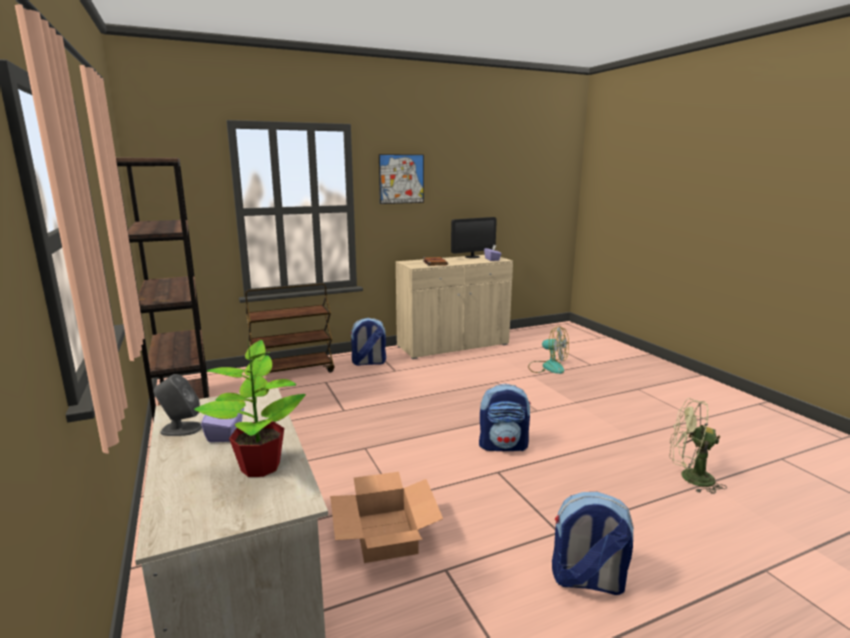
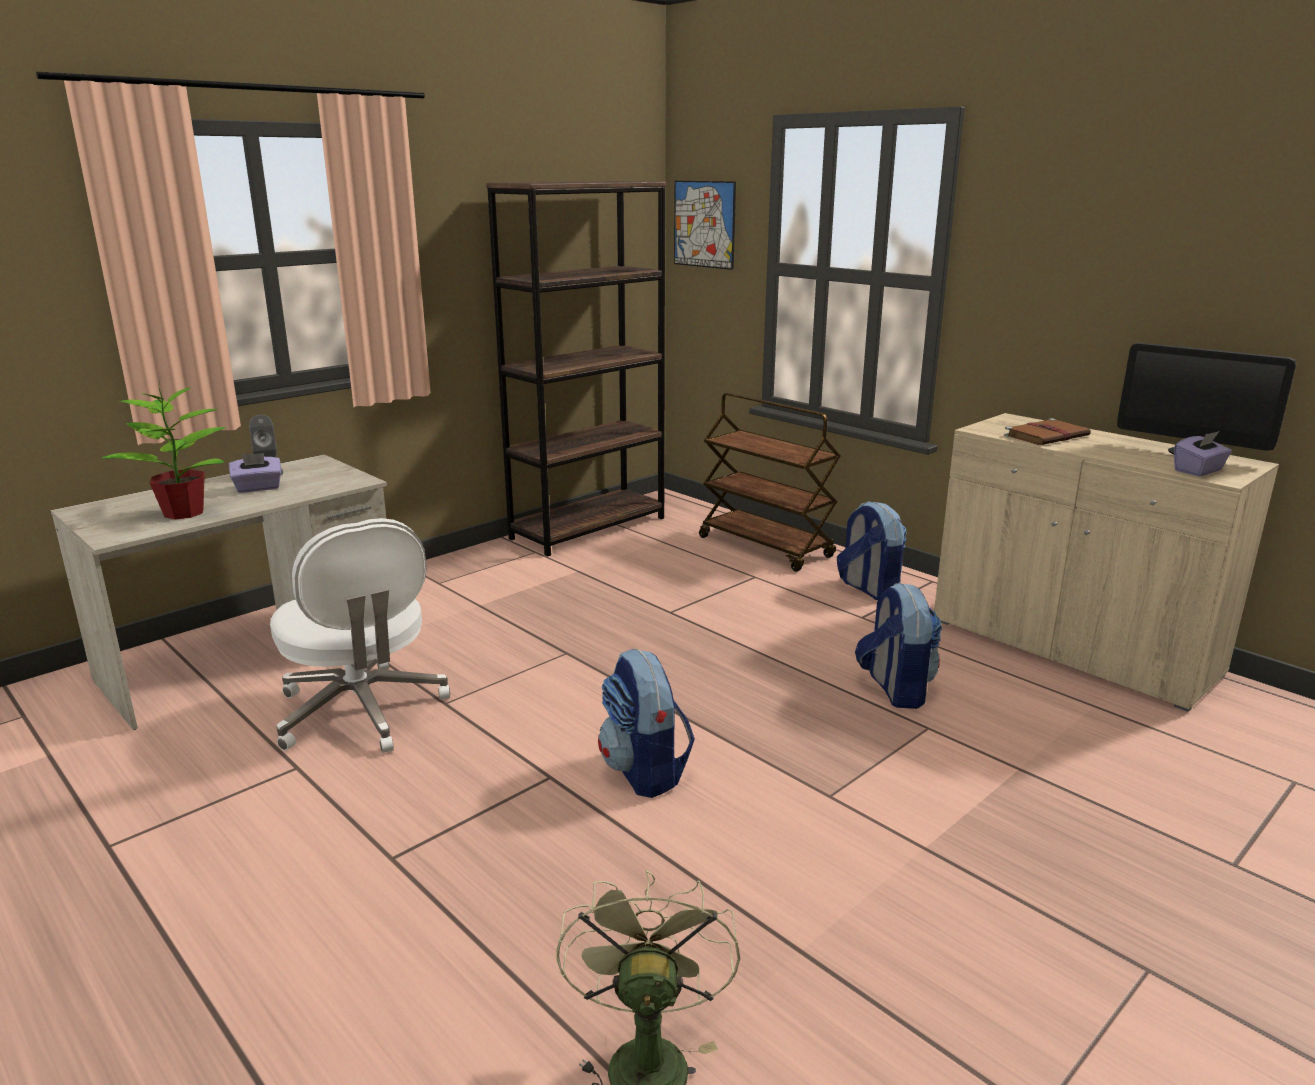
camera: 70 degrees right, 5 degrees up
cardboard box [330,472,443,563] -> white office chair [270,518,450,753]
picture [379,154,424,204] -> picture moved to [674,181,736,270]
fan [528,326,569,374] -> none
backpack [552,492,634,595] -> backpack moved to [855,582,942,709]

